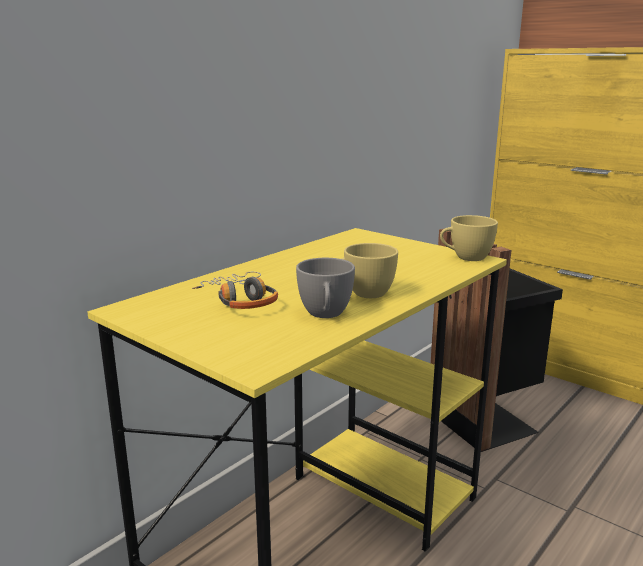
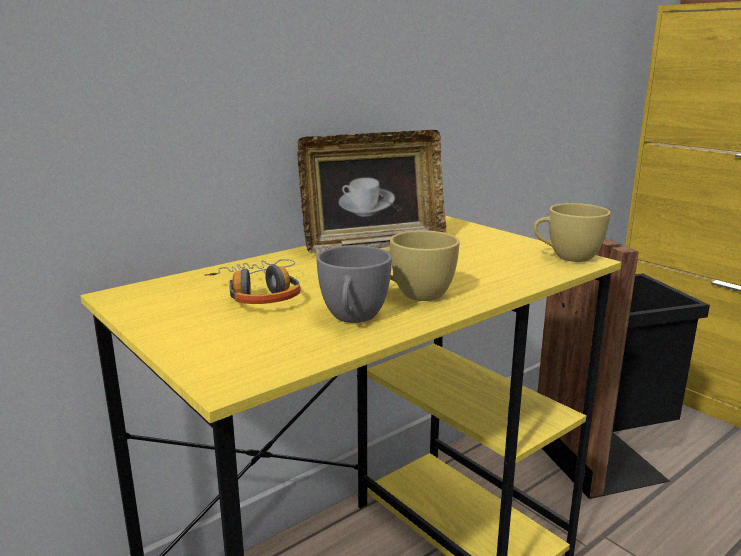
camera: 10 degrees right, 0 degrees up
none -> picture frame [297,130,446,254]

